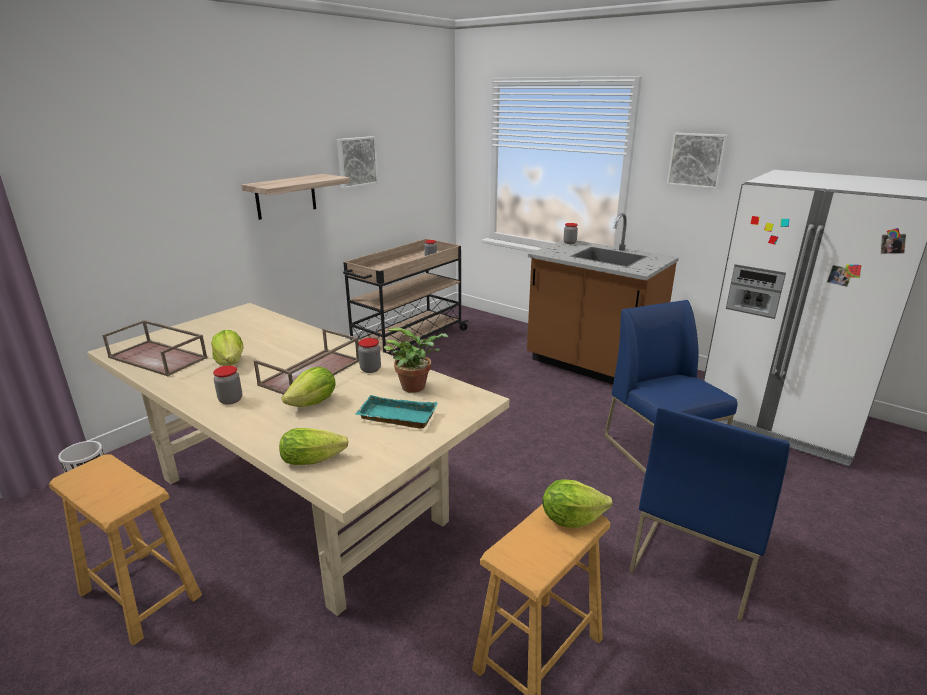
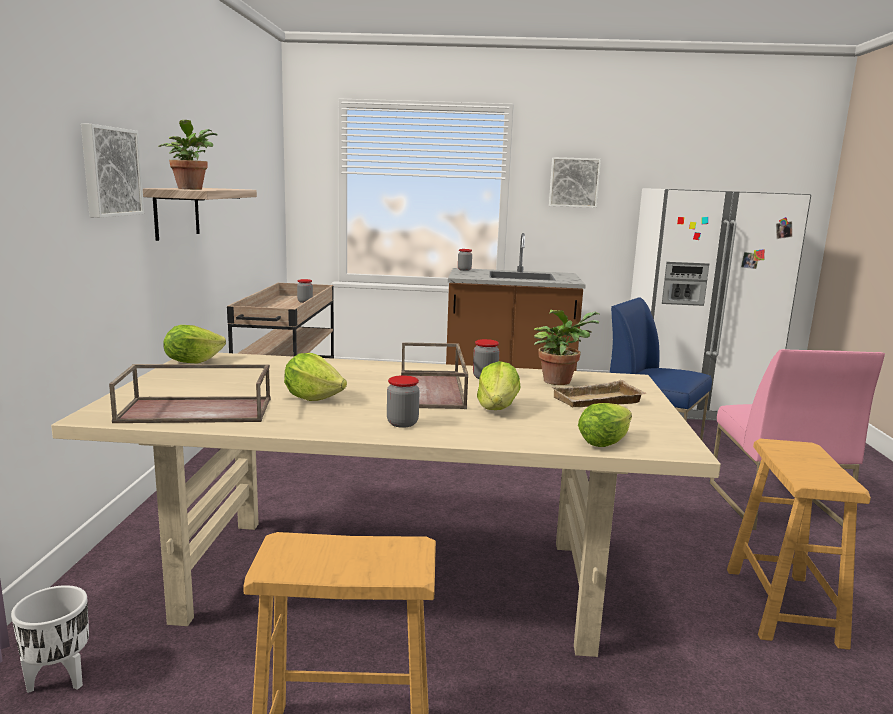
camera: 35 degrees left, 10 degrees down
picture [337,136,378,189] -> picture moved to [81,123,144,218]
turquoise tray [355,395,438,429] -> beige tray [551,380,646,407]
lettuce [542,479,613,528] -> lettuce moved to [163,325,226,363]
blue chair [629,406,790,621] -> pink chair [710,349,885,530]
none -> potted plant [158,120,218,190]

